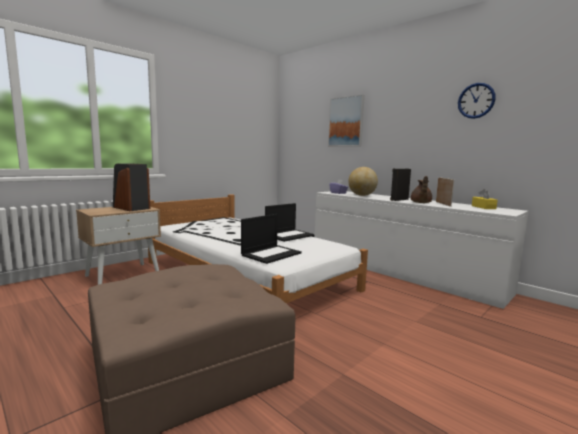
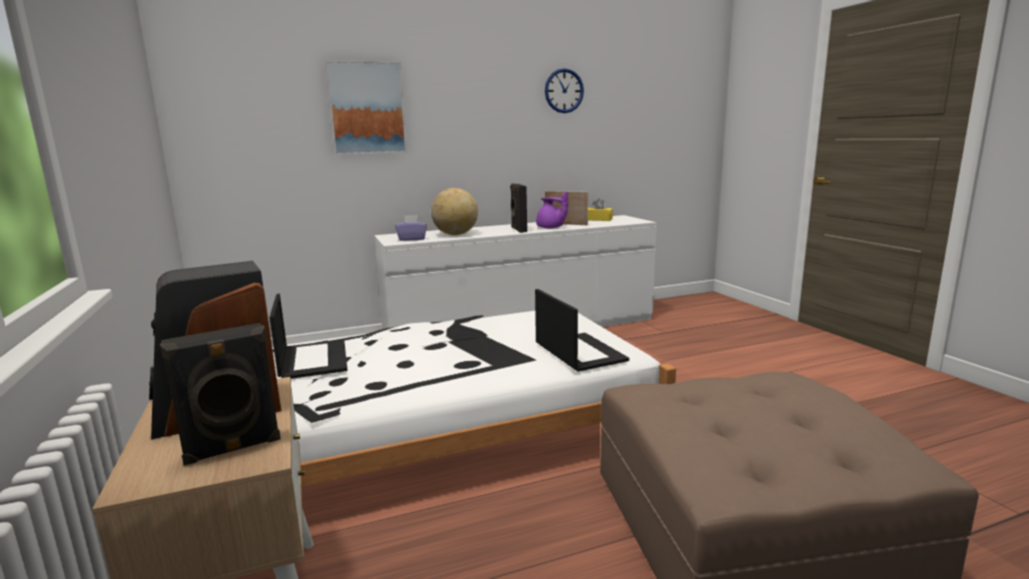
camera: 65 degrees left, 5 degrees up
laptop [265,203,315,242] -> laptop moved to [269,294,347,379]
brown teapot [411,176,432,203] -> purple teapot [536,192,568,228]
none -> black speaker [160,323,281,466]

